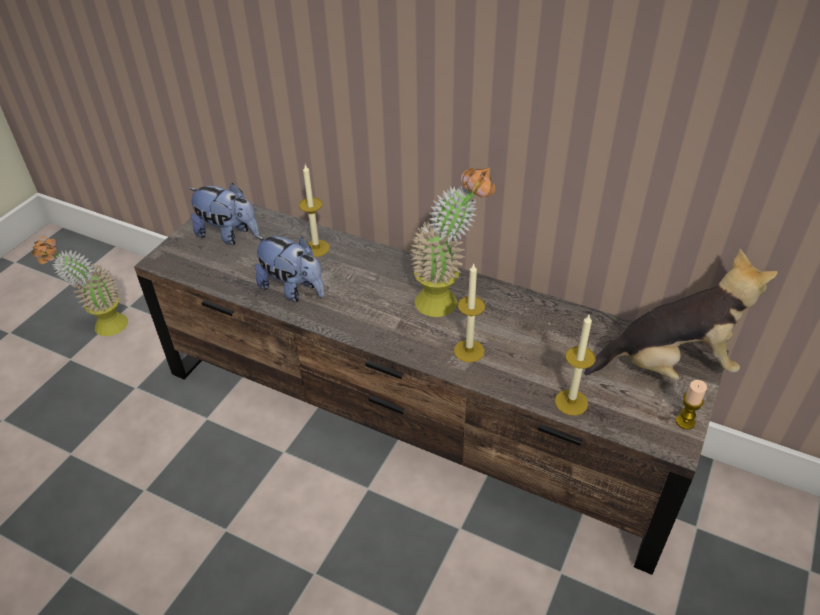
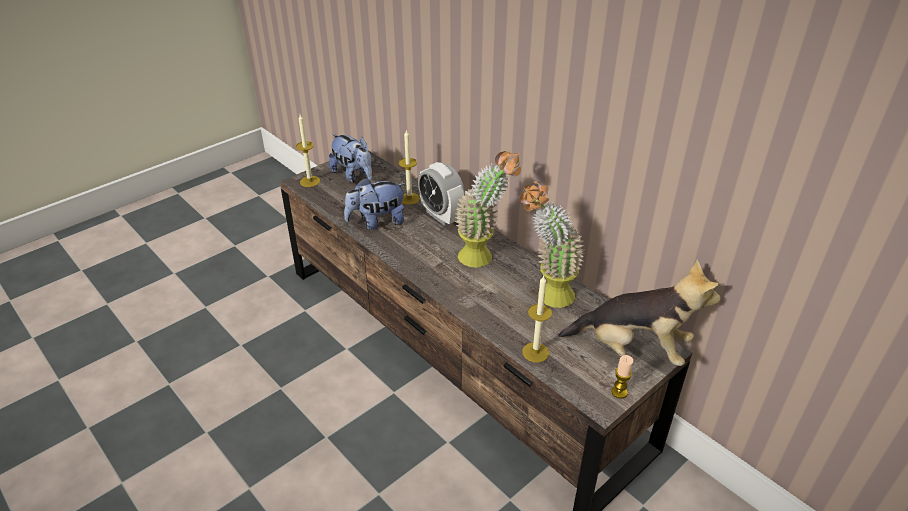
camera: 20 degrees right, 5 degrees down
potted plant [32,236,128,336] -> potted plant moved to [519,181,585,308]
plush toy [255,236,325,302] -> plush toy turned 105 degrees clockwise [344,177,406,230]
candle [454,263,485,363] -> candle moved to [296,114,320,187]
none -> alarm clock [418,162,465,226]

